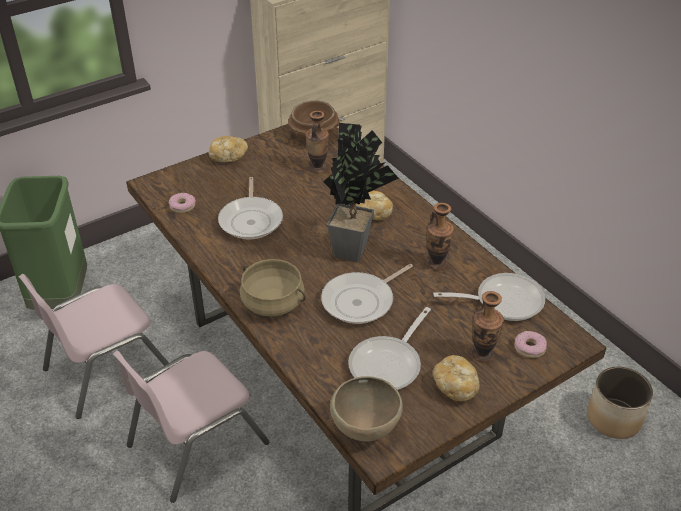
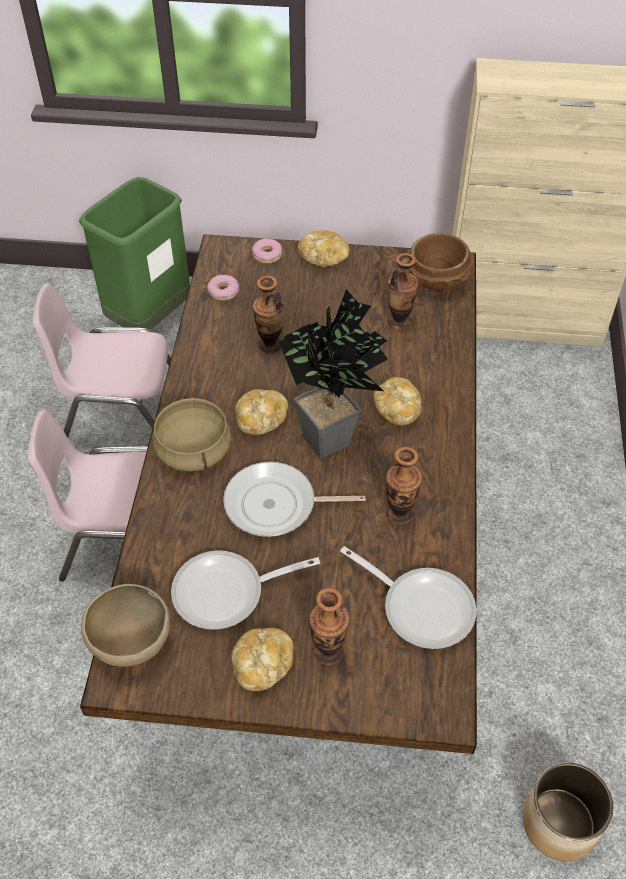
camera: 40 degrees right, 10 degrees up
frying pan [218,177,283,239] -> vase [252,276,284,354]
donut [514,331,547,358] -> donut moved to [252,238,282,264]
none -> bread [235,389,288,435]

